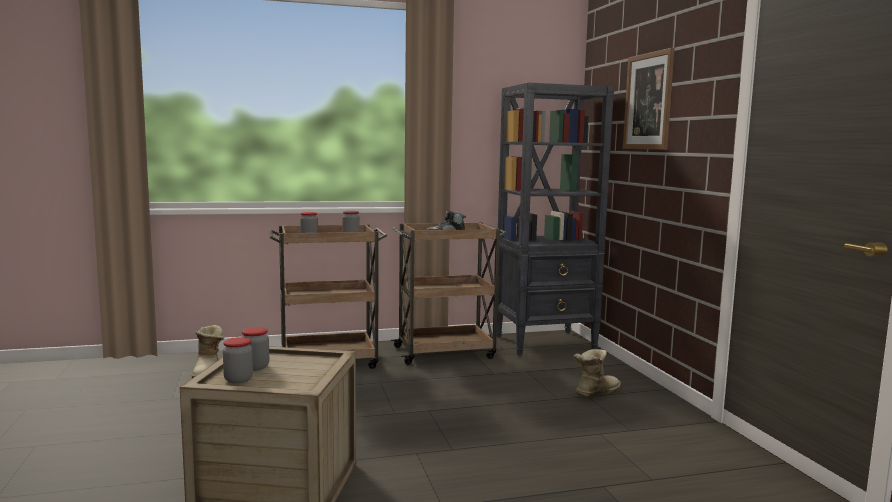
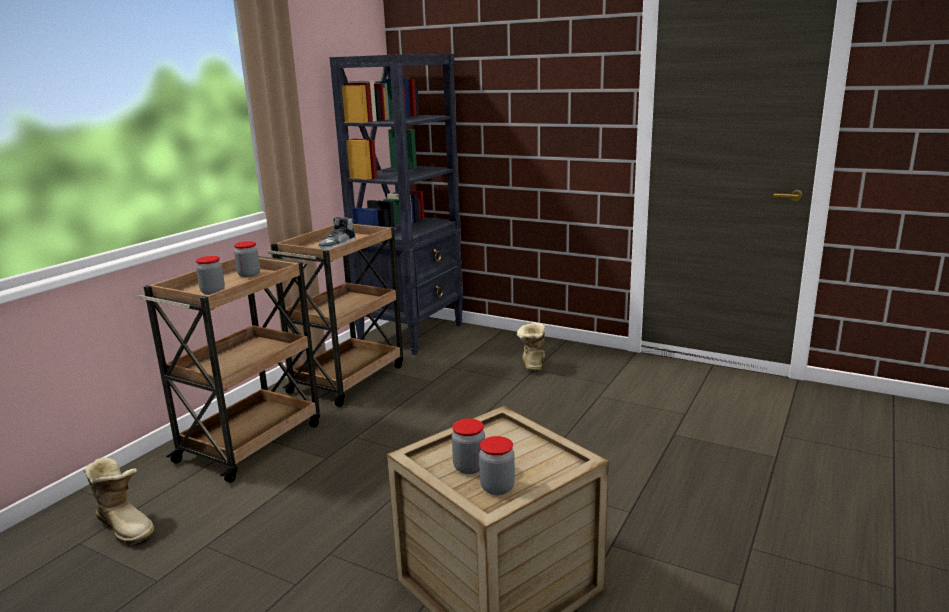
camera: 45 degrees left, 10 degrees up
picture [623,48,675,150] -> none

